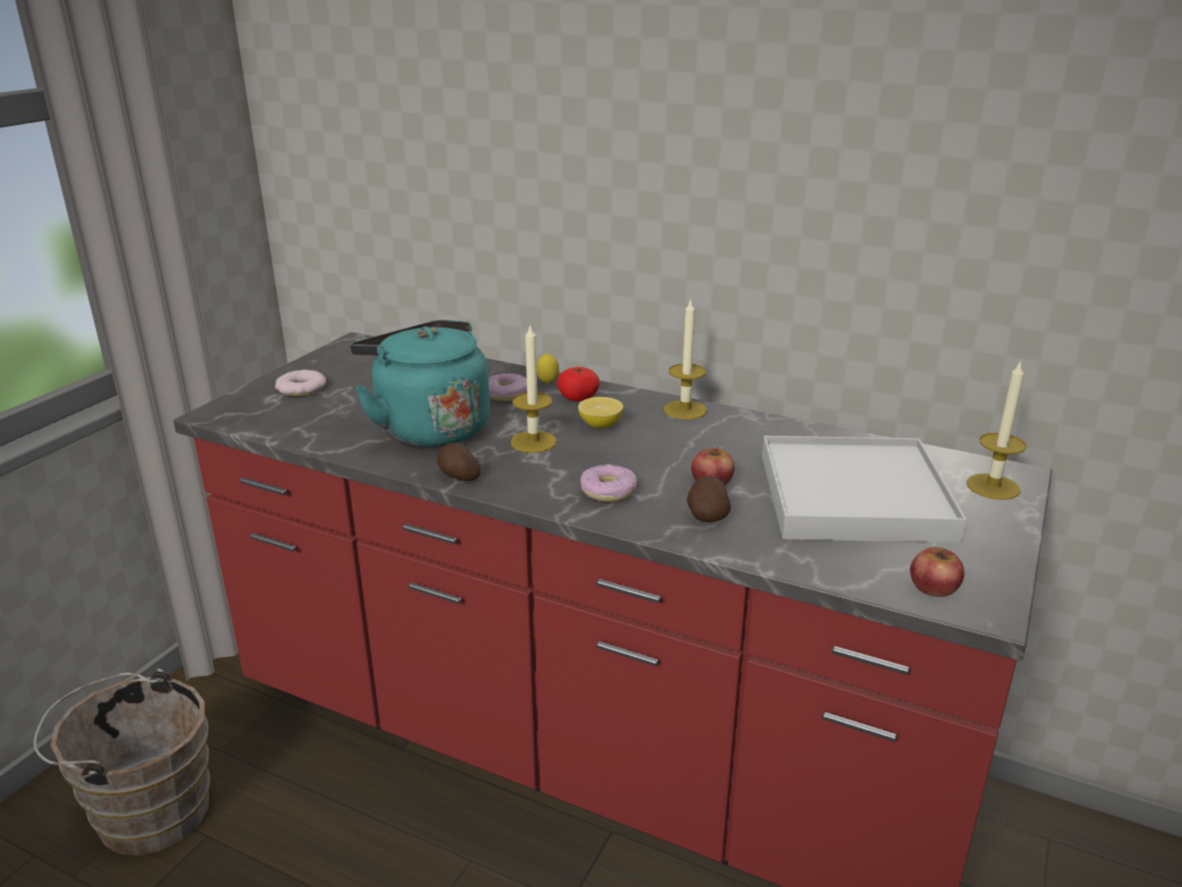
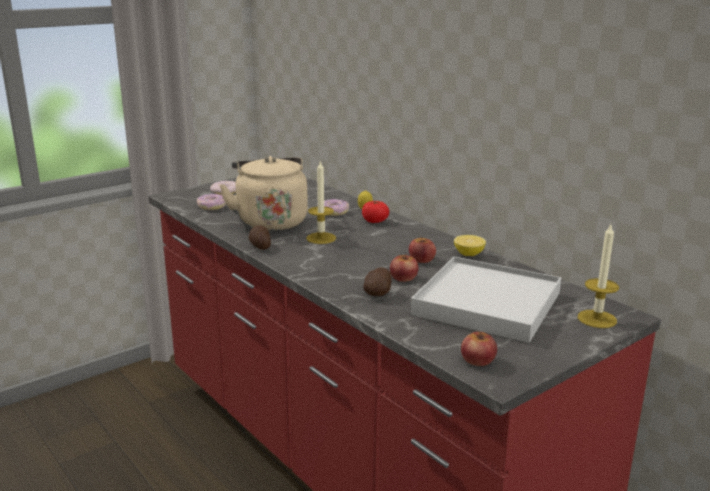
camera: 25 degrees right, 5 degrees down
brown bucket [34,668,210,856] -> none
turquoise kettle [350,320,490,448] -> beige kettle [219,156,308,231]
lemon [578,397,623,429] -> lemon moved to [454,235,486,256]
donut [580,464,637,502] -> donut moved to [197,194,226,210]
candle [664,298,707,420] -> none
none -> apple [409,237,436,263]

